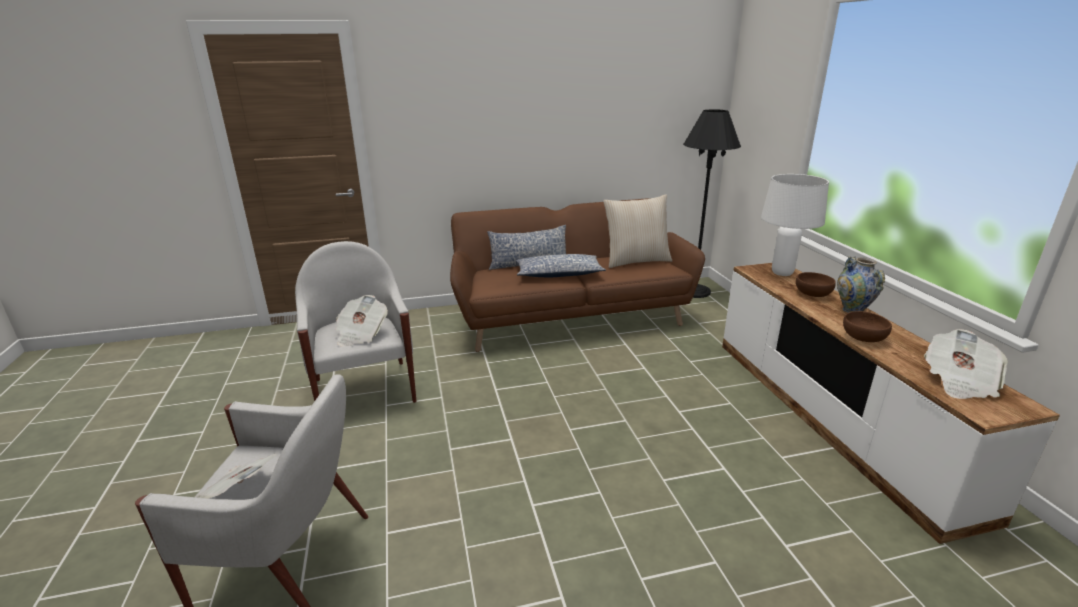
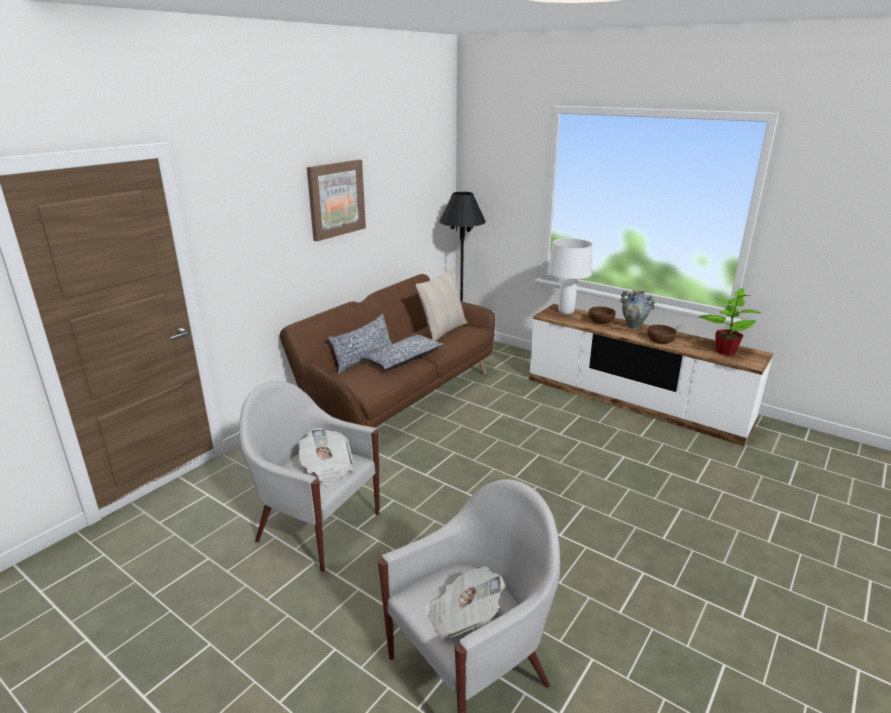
camera: 40 degrees left, 0 degrees up
newspaper [924,329,1008,399] -> potted plant [699,287,760,356]
none -> picture [307,160,366,241]

